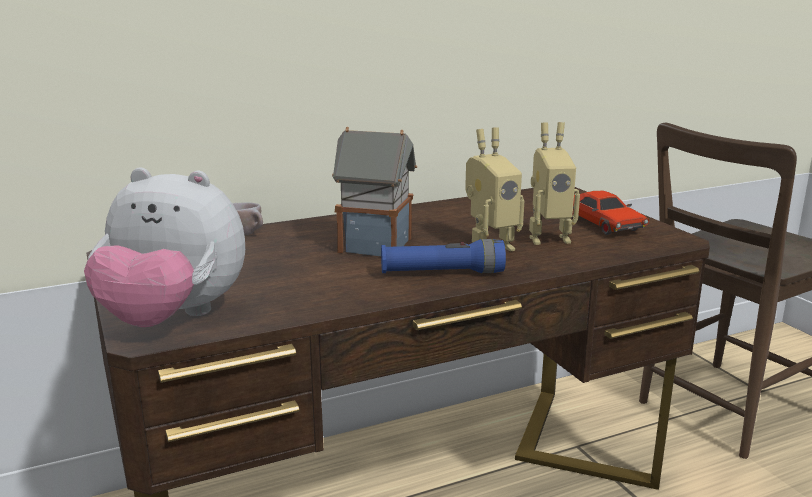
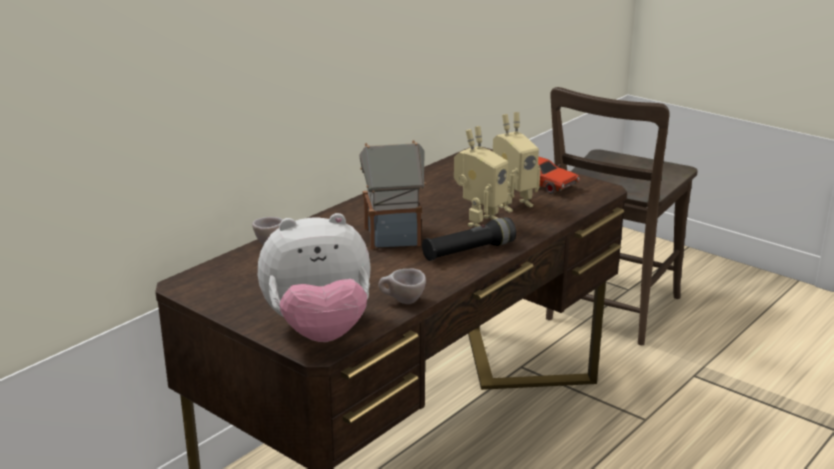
camera: 25 degrees left, 5 degrees up
blue flashlight [381,239,506,273] -> black flashlight [422,217,516,261]
none -> beige cup [378,268,426,304]

